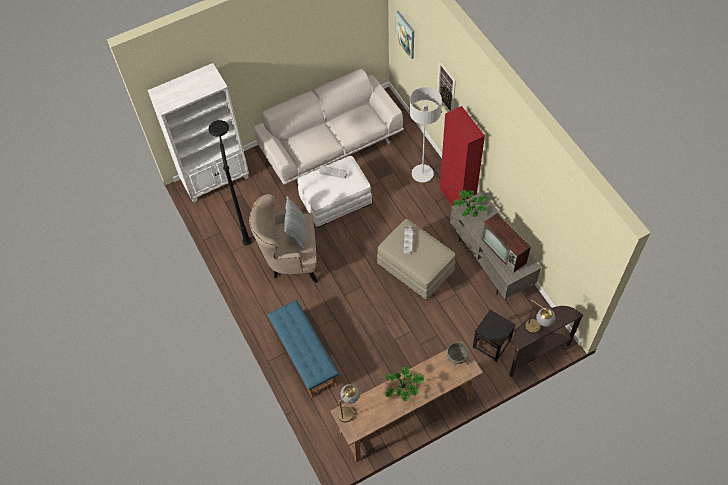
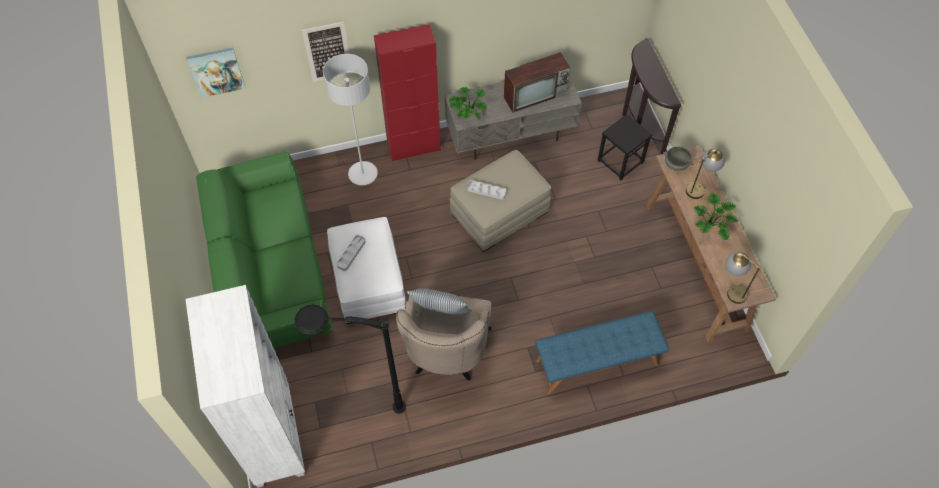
camera: 80 degrees left, 0 degrees up
white sofa [254,69,404,185] -> green sofa [196,151,333,348]
table lamp [525,300,555,334] -> table lamp moved to [686,148,725,199]

